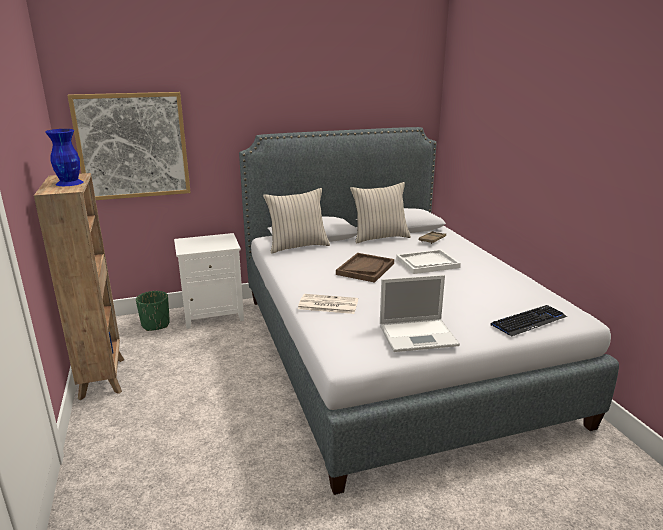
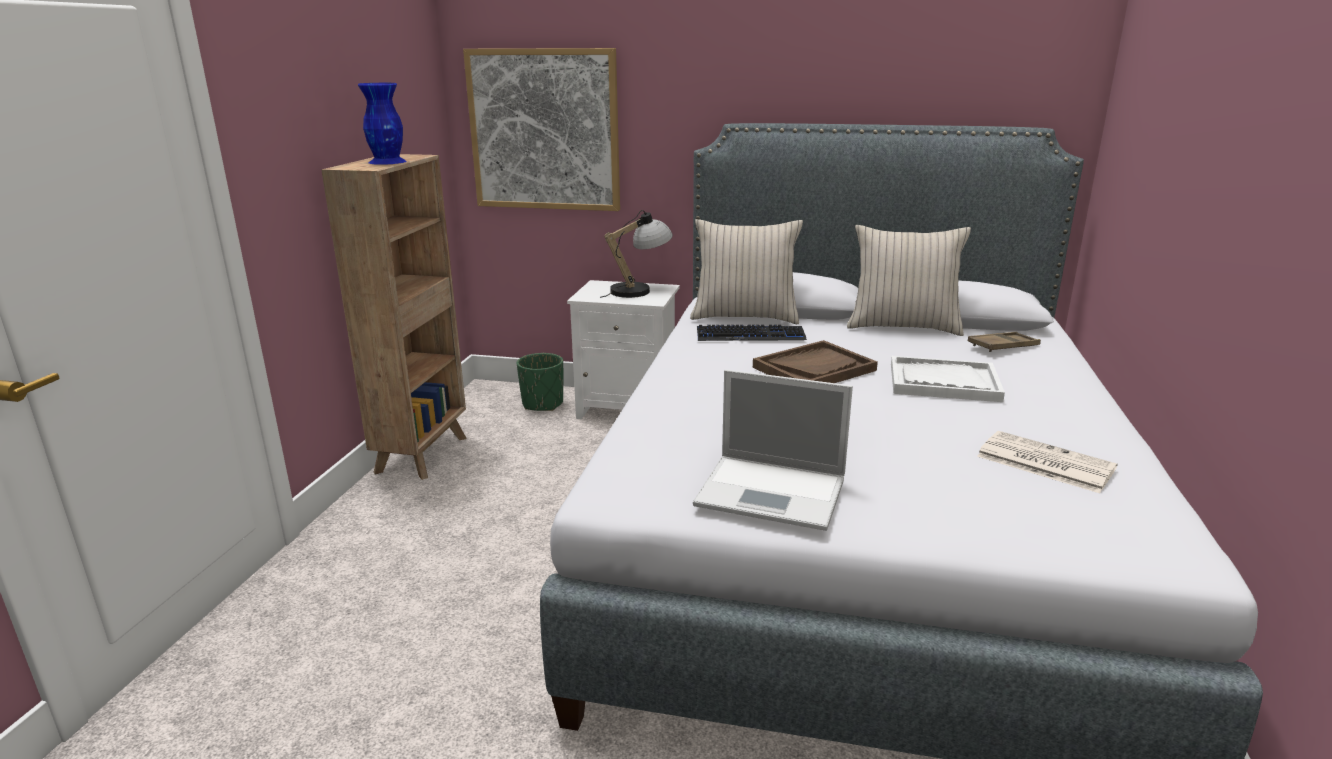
camera: 30 degrees right, 0 degrees up
newspaper [298,294,358,314] -> newspaper moved to [977,431,1118,493]
keyboard [490,305,567,337] -> keyboard moved to [697,325,807,341]
none -> table lamp [600,210,673,298]

